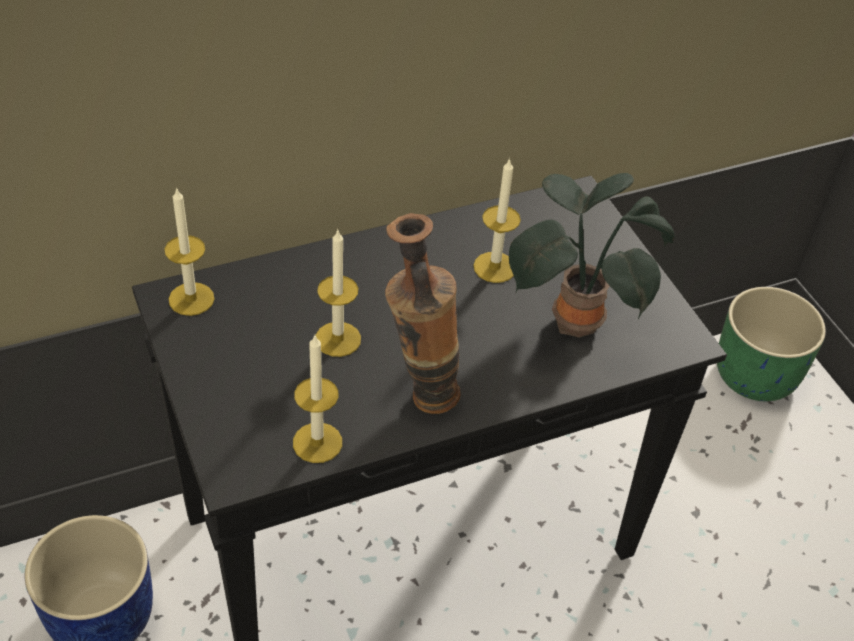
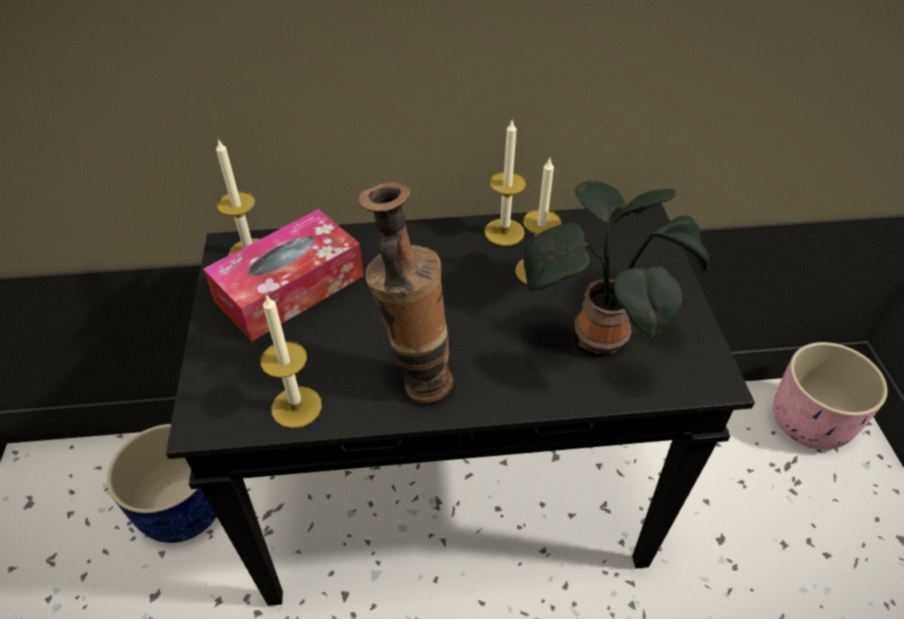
camera: 20 degrees right, 0 degrees up
candle [316,229,361,357] -> candle moved to [484,119,526,246]
green planter [717,287,826,401] -> pink planter [773,342,888,450]
none -> tissue box [203,209,363,342]

